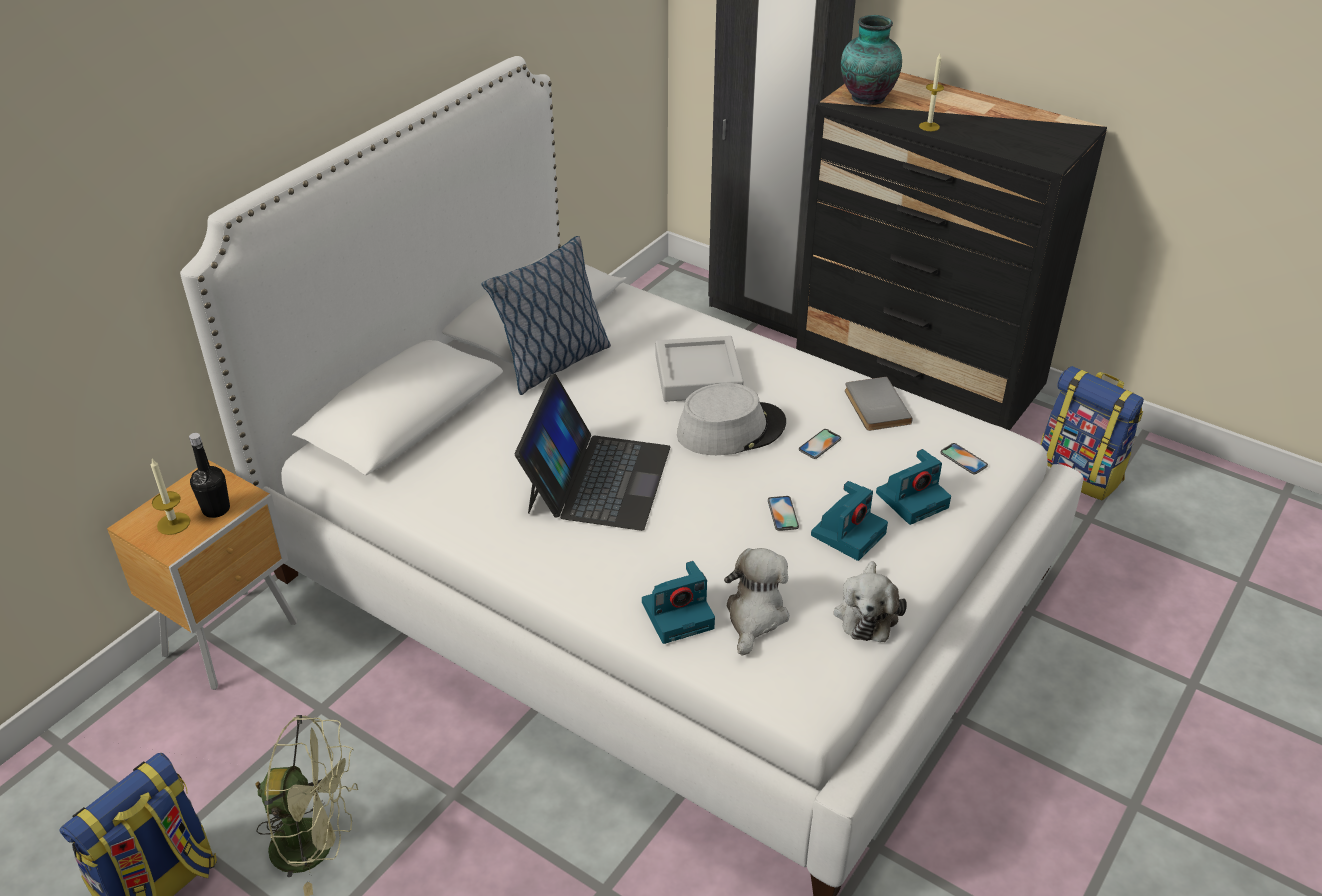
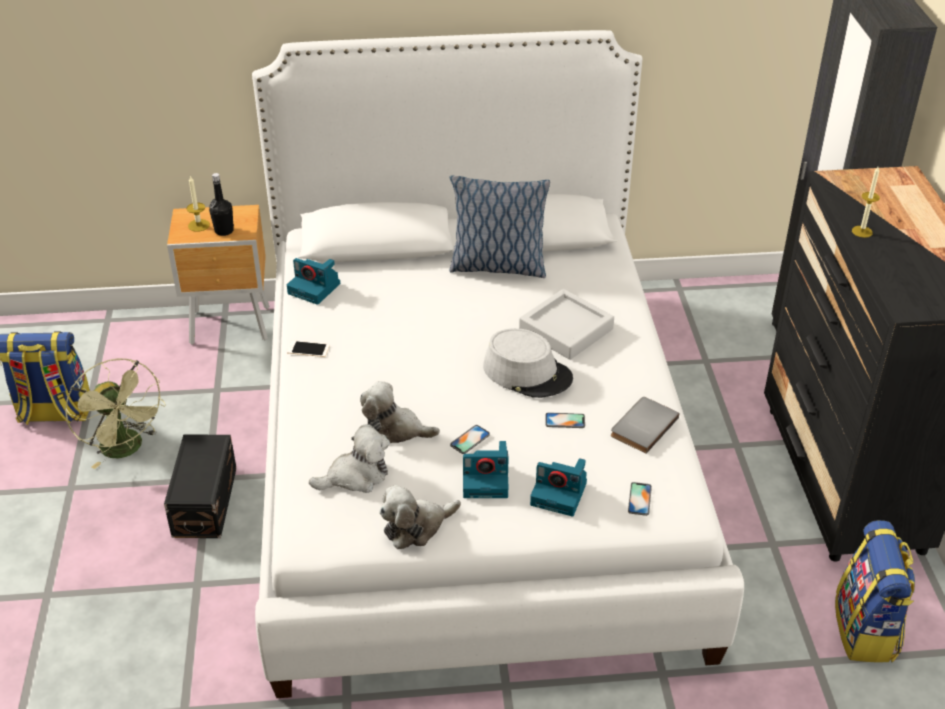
camera: 50 degrees right, 0 degrees up
laptop [515,374,670,531] -> none
camera [642,561,715,644] -> camera moved to [287,258,340,305]
vase [841,15,902,105] -> none
none -> black storage box [164,434,237,538]
none -> phone [287,340,330,357]
none -> plush toy [360,381,440,443]

